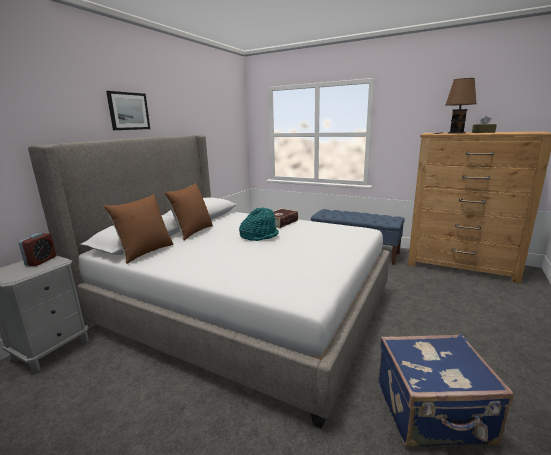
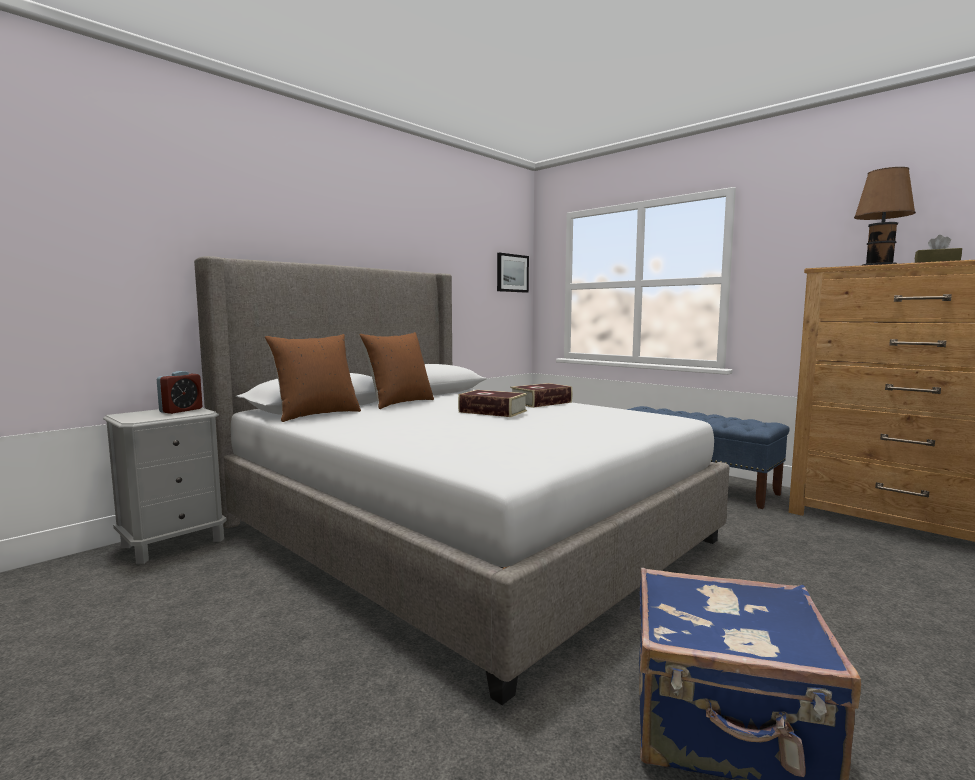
camera: 15 degrees right, 10 degrees down
picture [106,91,150,130] -> picture moved to [497,253,529,293]
turquoise hat [239,207,279,241] -> book [458,390,527,417]

